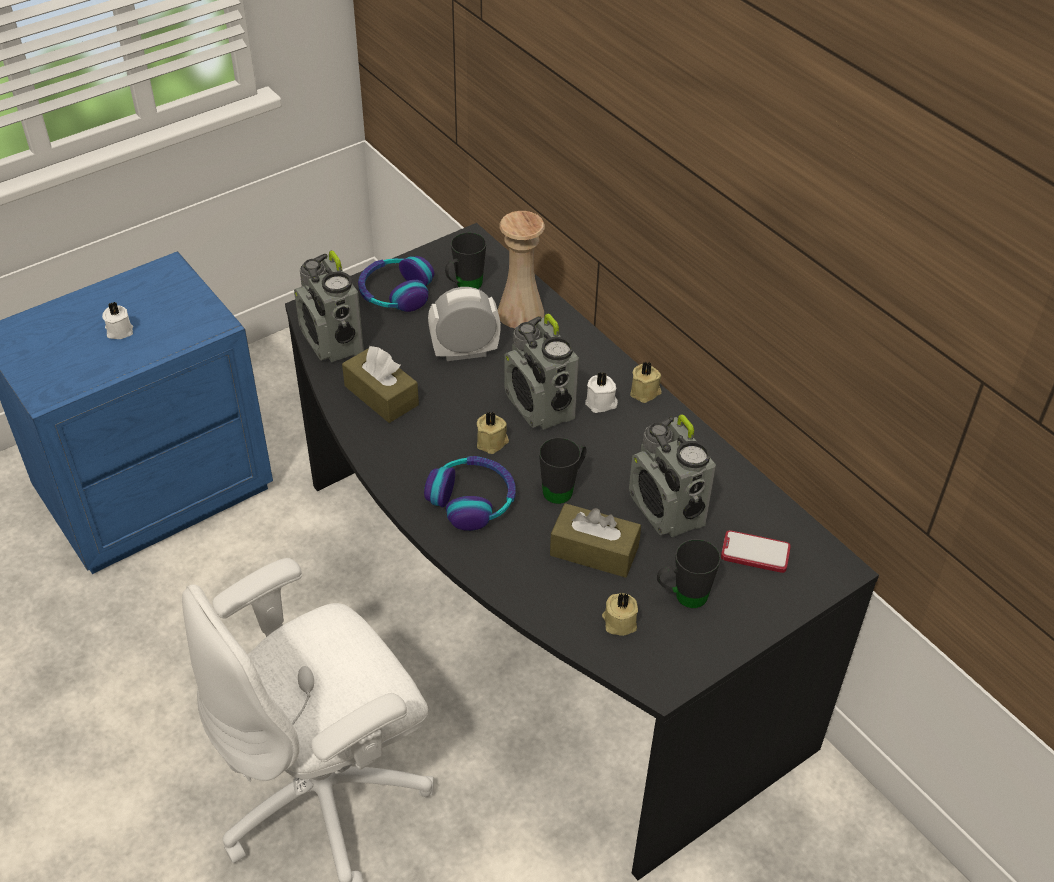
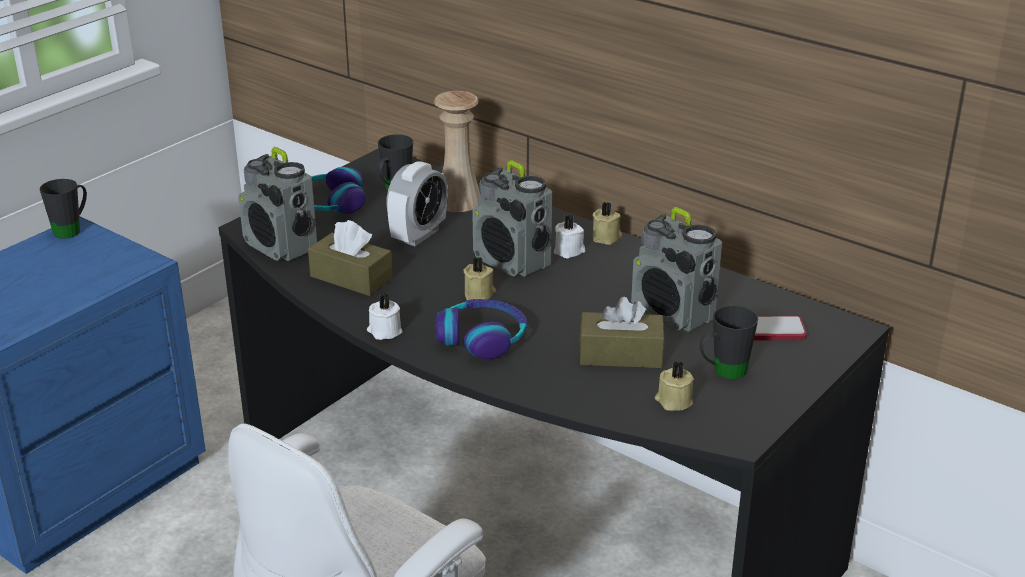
camera: 15 degrees left, 15 degrees down
white candle [102,302,133,339] -> white candle moved to [367,294,402,340]
alarm clock [428,287,501,361] -> alarm clock turned 150 degrees clockwise [386,161,448,246]
black mug [539,437,587,504] -> black mug moved to [40,179,87,239]

